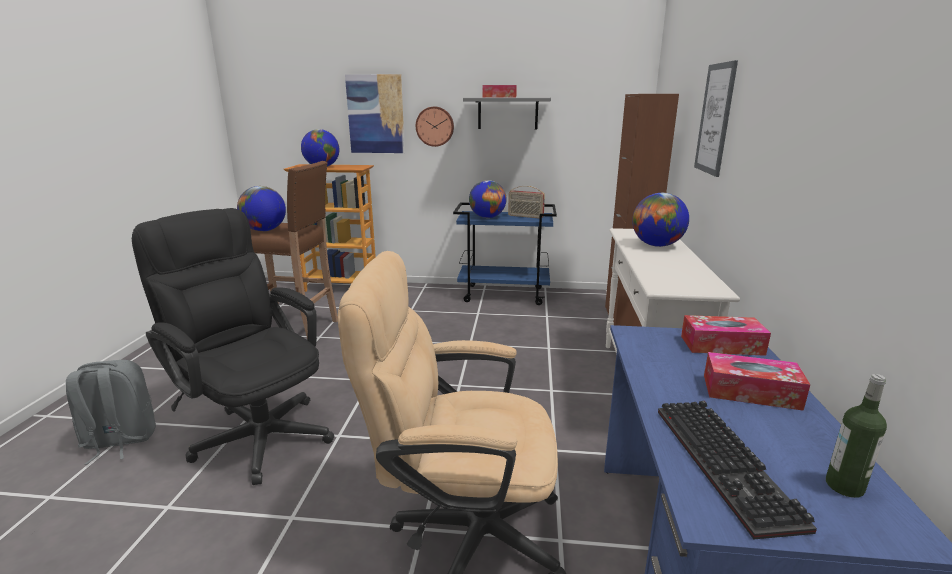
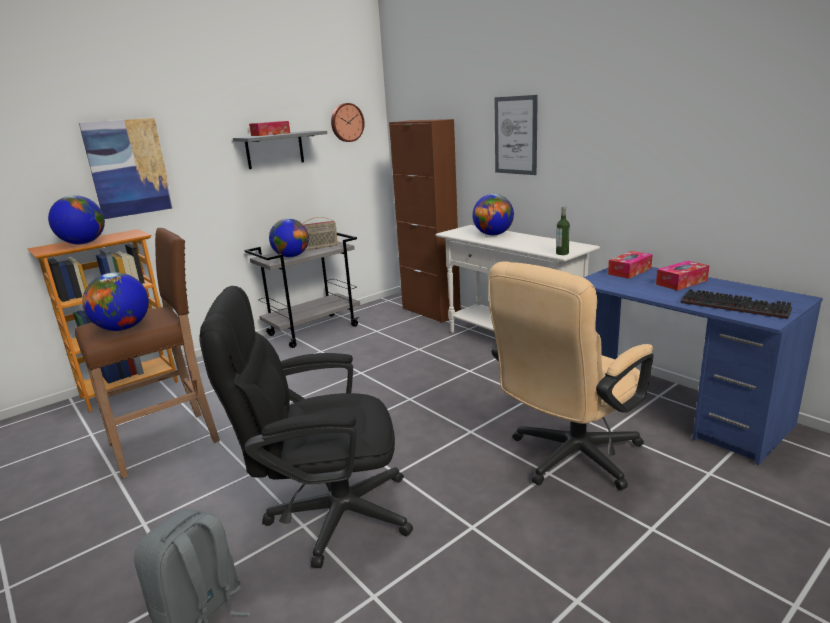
camera: 45 degrees left, 0 degrees up
wall clock [416,107,454,147] -> wall clock moved to [331,103,365,142]
blue cart [453,202,557,305] -> grey cart [245,233,360,348]
bottle [826,374,887,498] -> bottle moved to [556,206,570,255]

